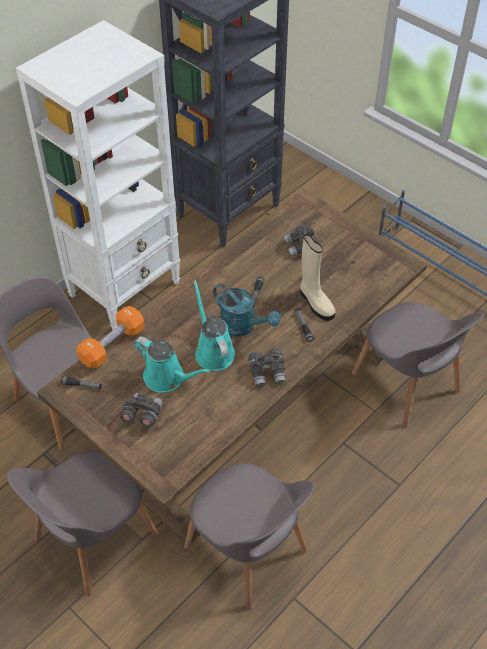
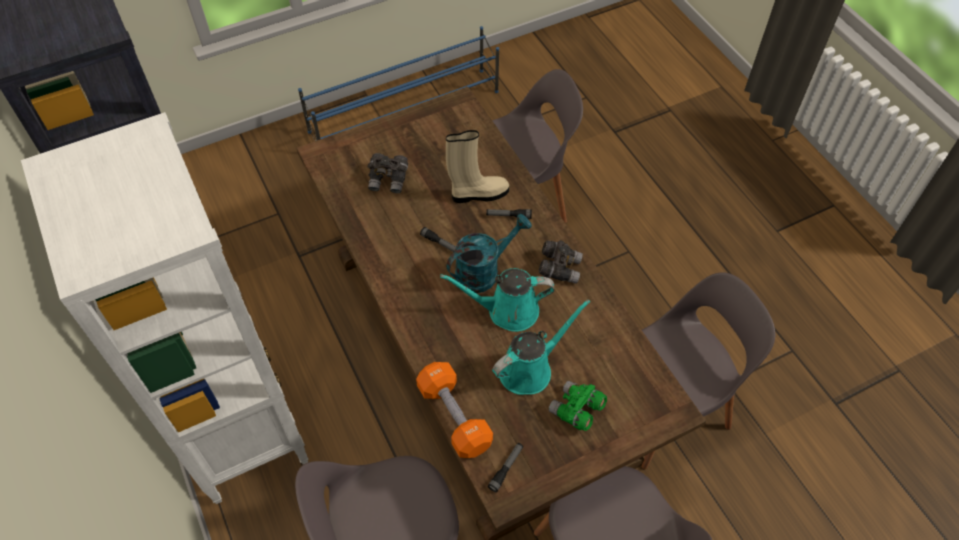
camera: 70 degrees left, 5 degrees up
grey binoculars [120,393,163,428] -> green binoculars [549,381,607,431]

